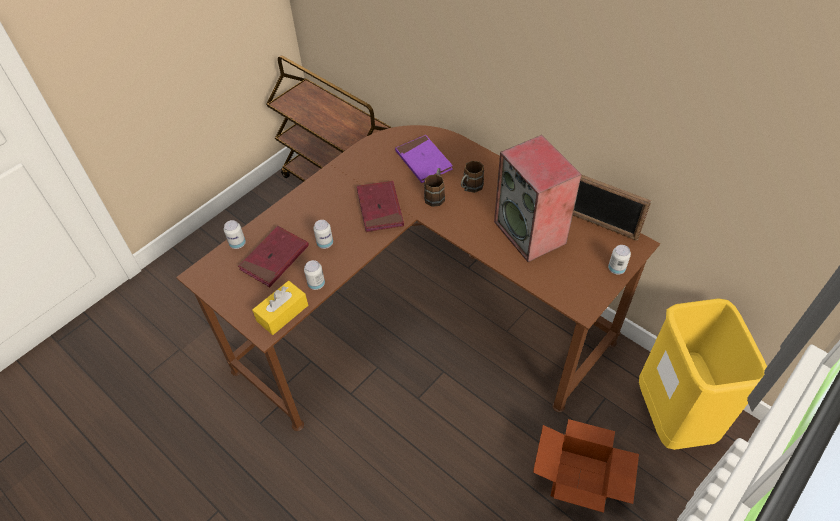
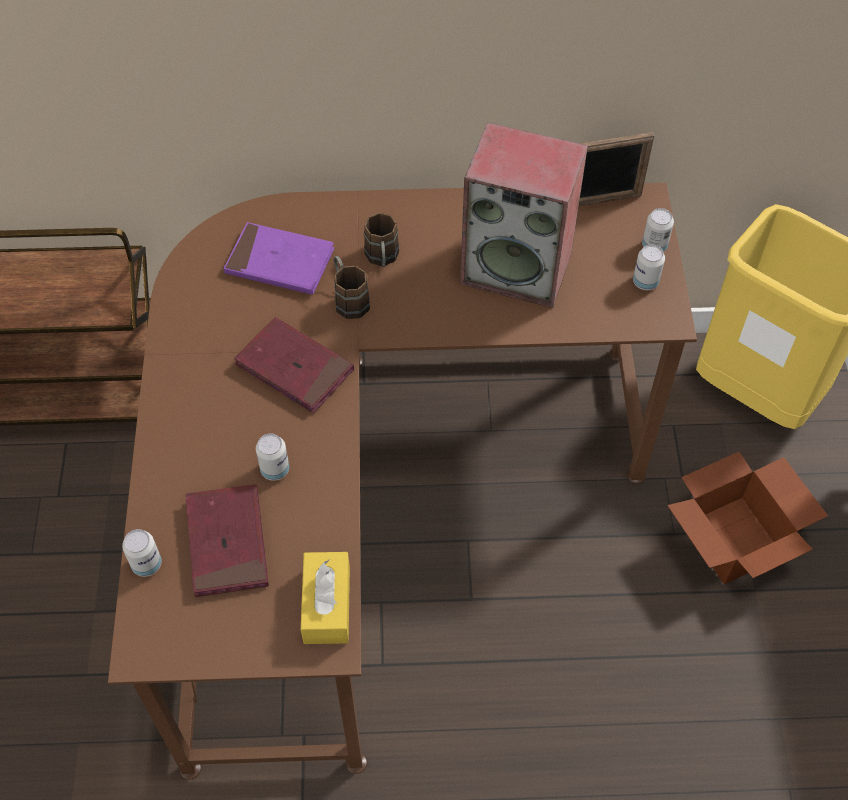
camera: 45 degrees left, 5 degrees up
can [304,260,325,290] -> can moved to [633,244,665,290]

